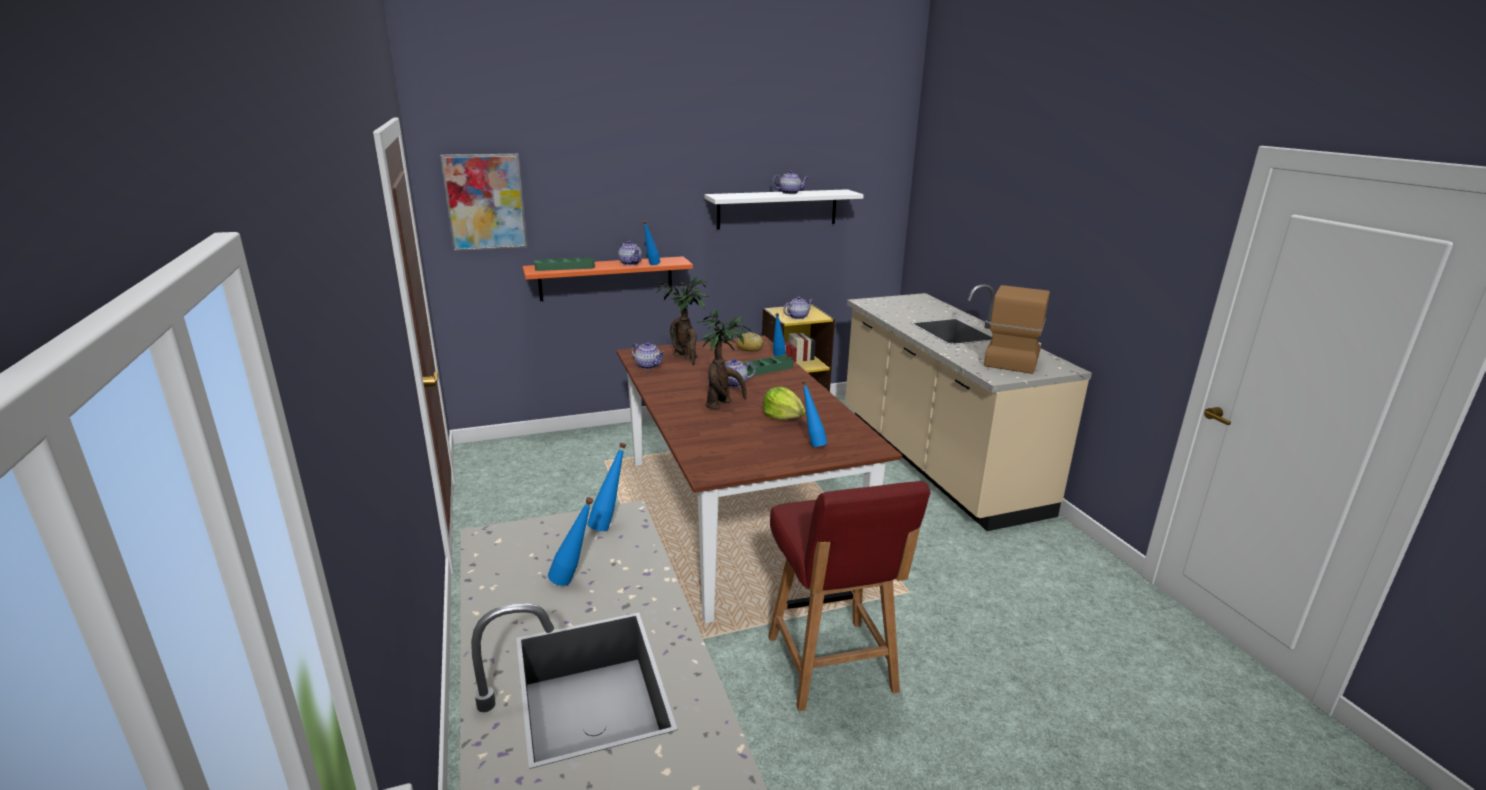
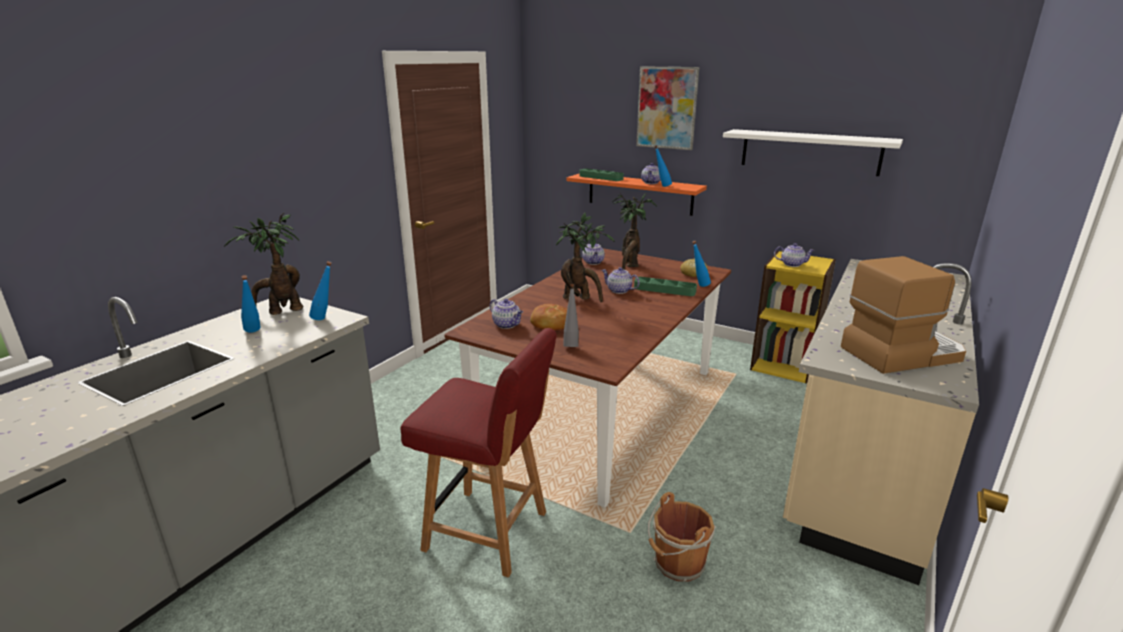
camera: 50 degrees right, 0 degrees up
picture [440,154,528,251] -> picture moved to [636,67,699,150]
lettuce [763,386,805,419] -> none
red chair [768,481,931,711] -> red chair turned 105 degrees counterclockwise [400,328,557,577]
teapot [772,171,808,194] -> teapot moved to [490,299,523,329]
blue bottle [802,381,827,447] -> grey bottle [563,284,579,347]
none -> potted plant [224,212,303,315]
none -> bread [530,304,567,330]
none -> brown bucket [648,492,716,581]

